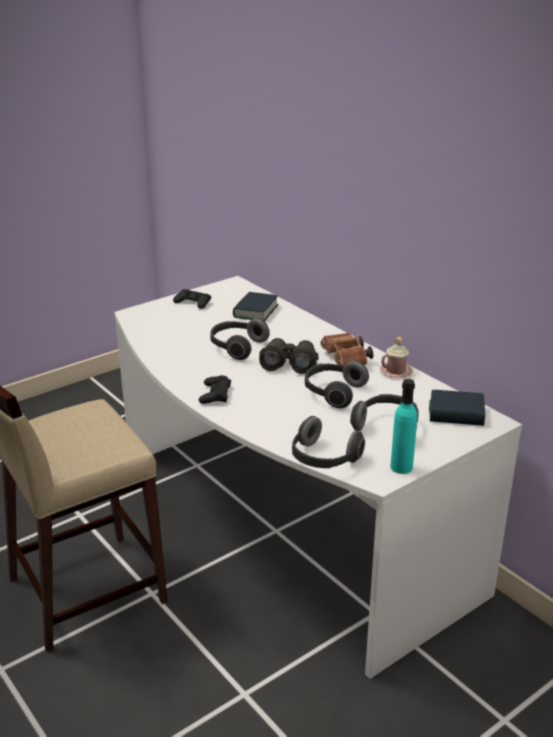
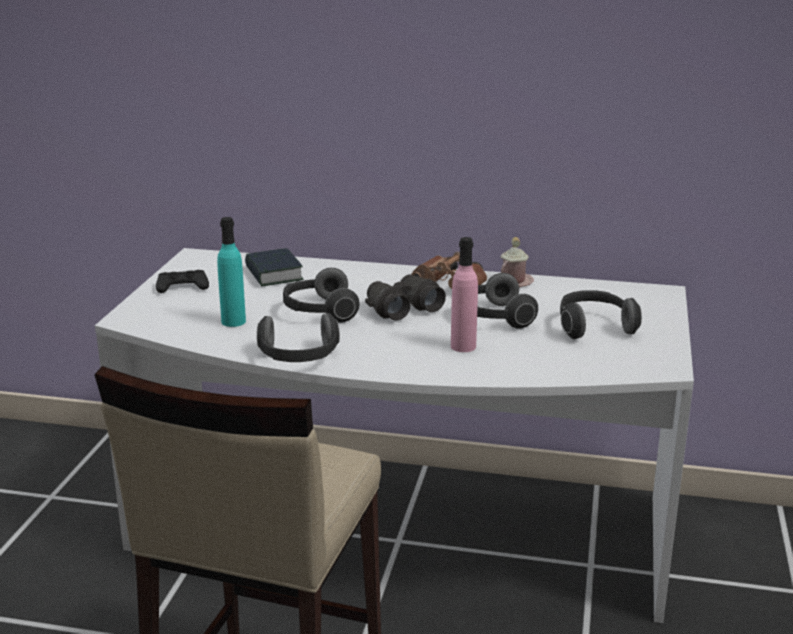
camera: 40 degrees left, 5 degrees down
black game controller [199,375,231,404] -> none
headphones [292,416,365,468] -> headphones moved to [257,313,340,362]
turquoise bottle [390,379,417,474] -> turquoise bottle moved to [217,217,246,327]
book [429,390,485,426] -> none
none -> pink bottle [451,237,478,352]

